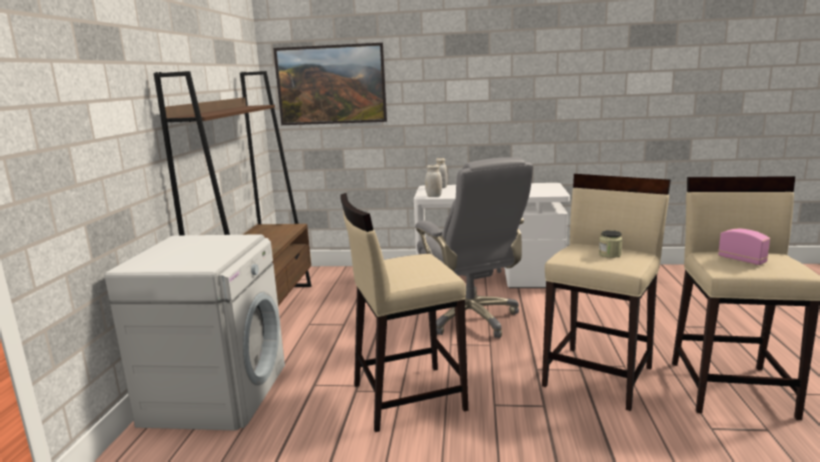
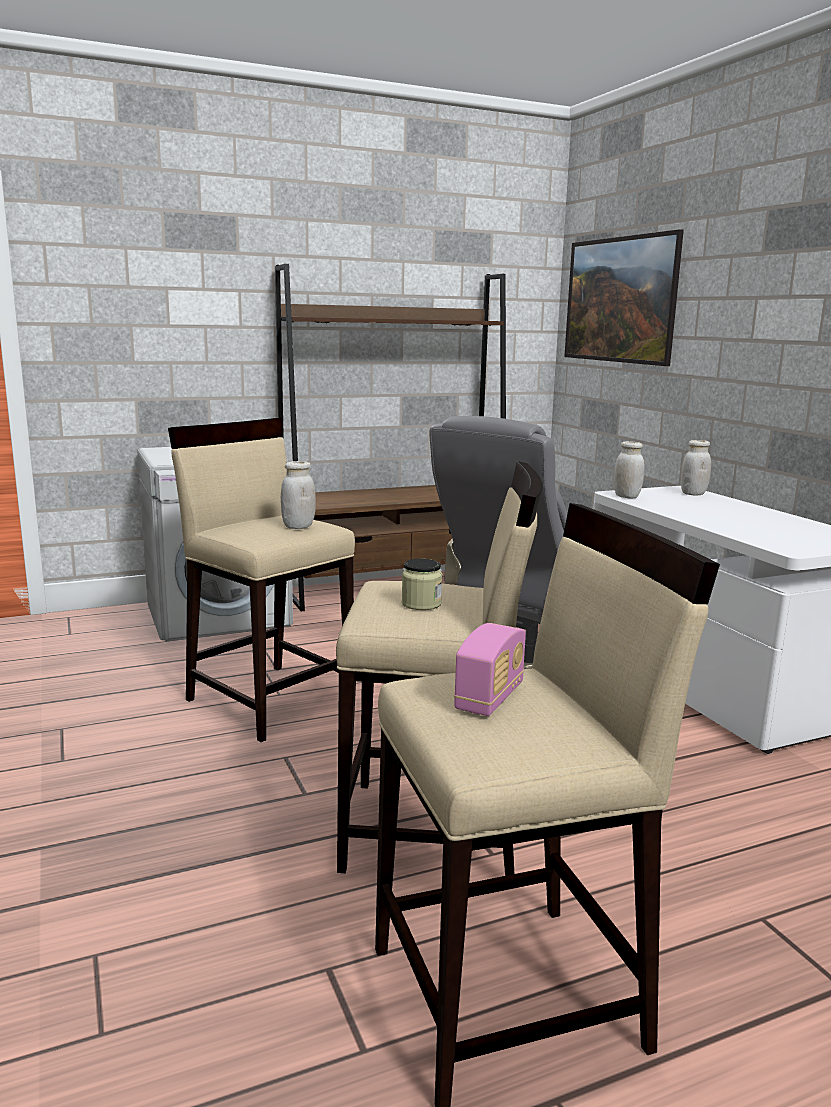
camera: 60 degrees right, 0 degrees up
none -> white jar [281,461,316,529]

